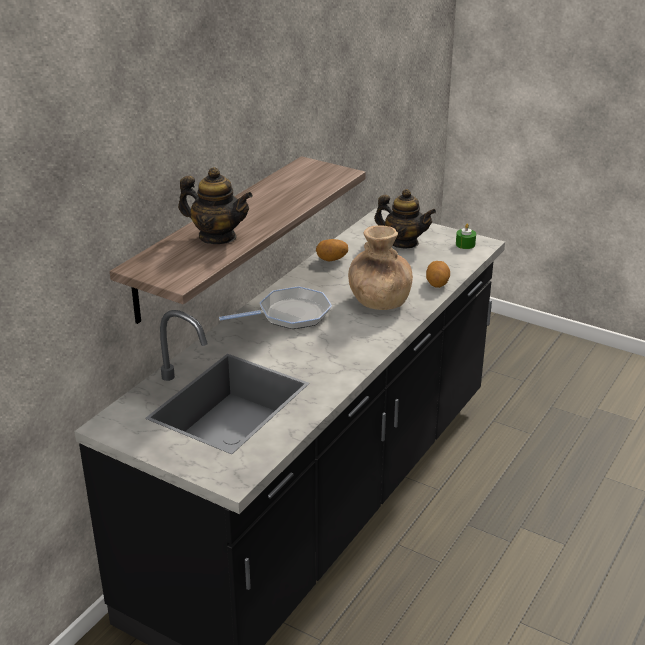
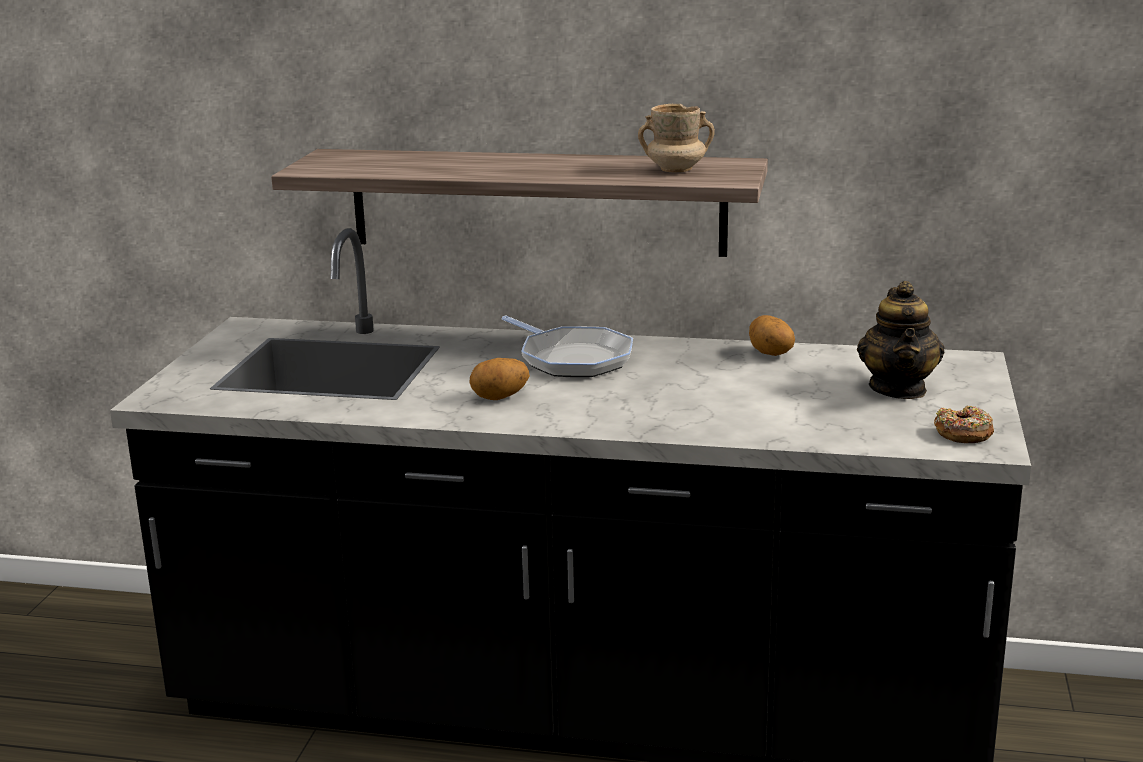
camera: 70 degrees right, 10 degrees down
teapot [178,167,253,244] -> none
brown vase [348,225,413,310] -> none
potato [426,261,450,288] -> potato moved to [469,358,530,400]
green candle [456,223,476,249] -> donut [934,405,994,443]
none -> beige mug [638,104,715,172]

